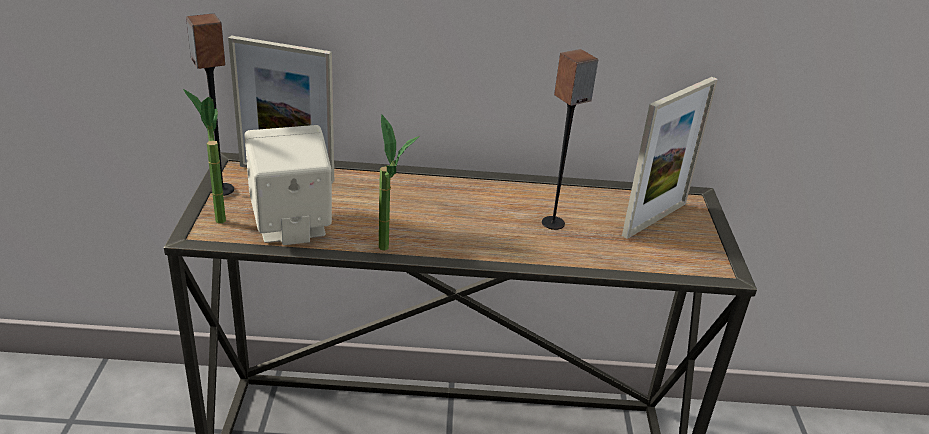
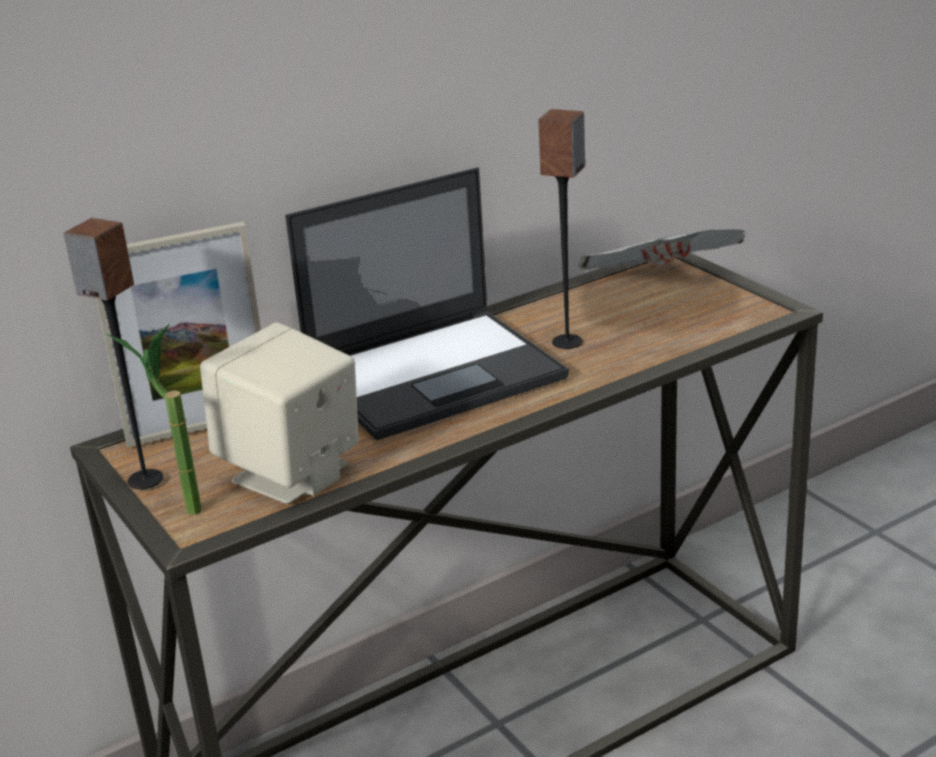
camera: 30 degrees left, 5 degrees down
potted plant [379,114,420,250] -> none
picture frame [622,77,718,239] -> newspaper [578,229,745,270]
none -> laptop [285,167,569,440]

